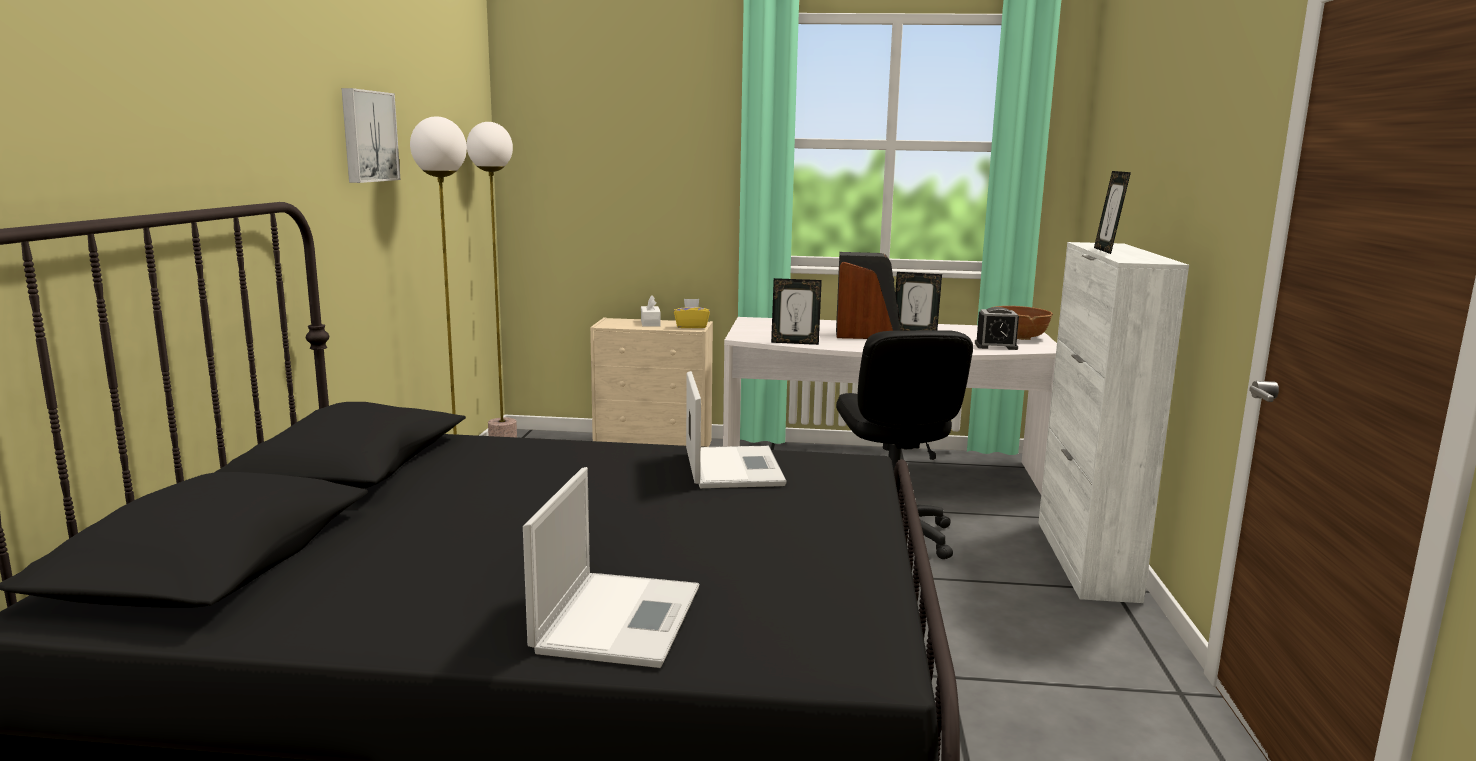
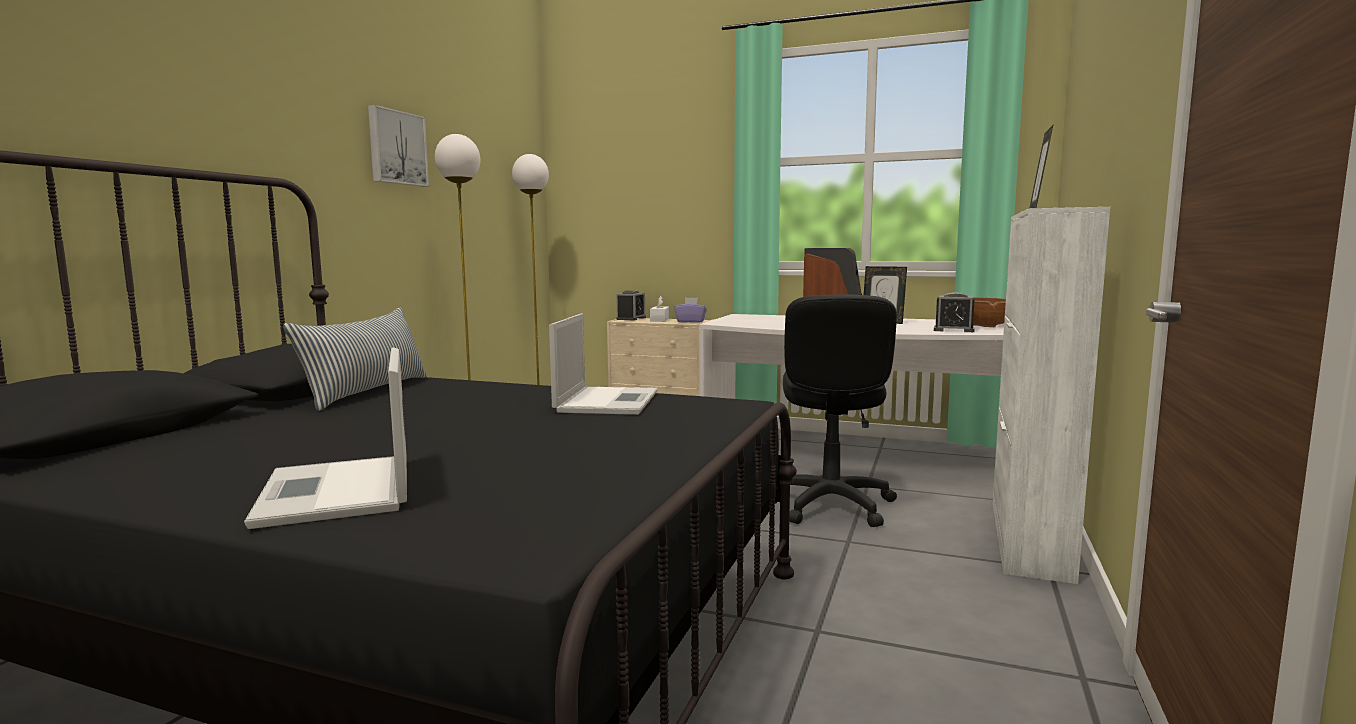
camera: 15 degrees right, 5 degrees down
laptop [523,467,699,668] -> laptop turned 135 degrees clockwise [244,347,407,529]
yellow tissue box [674,299,710,328] -> purple tissue box [674,298,707,323]
picture frame [771,278,822,345] -> none
none -> pillow [283,308,427,411]
none -> alarm clock [616,291,646,320]

